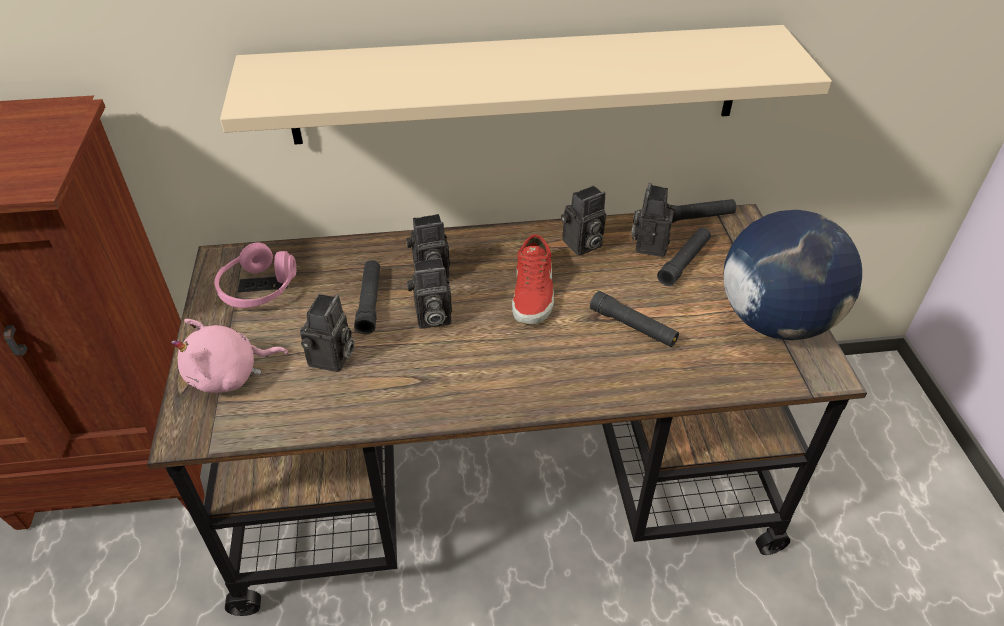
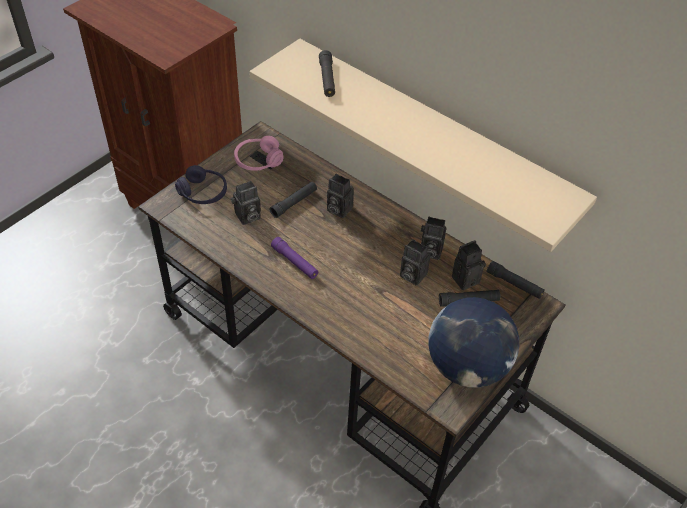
camera: 45 degrees right, 5 degrees up
pink plush toy [171,319,288,393] -> purple headphones [175,165,227,204]
camera [407,258,452,329] -> camera moved to [400,239,430,286]
red shoe [512,234,554,324] -> none
black flashlight [590,291,679,347] -> black flashlight moved to [319,50,335,97]
none -> purple flashlight [271,237,318,279]

